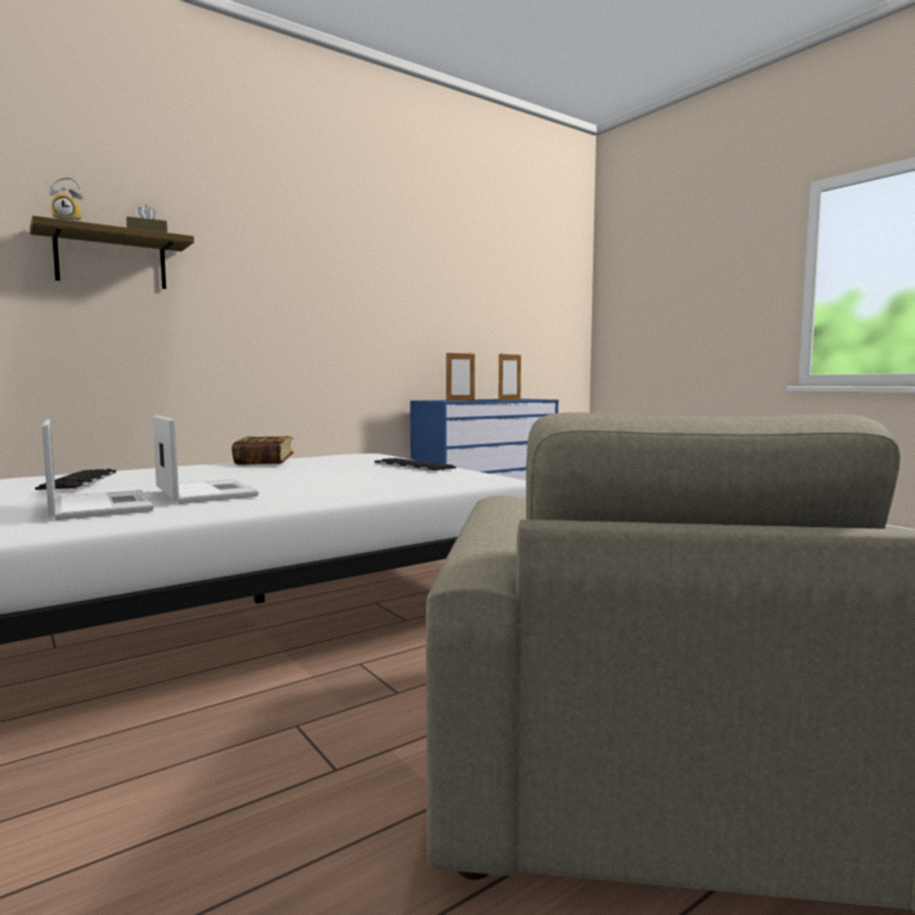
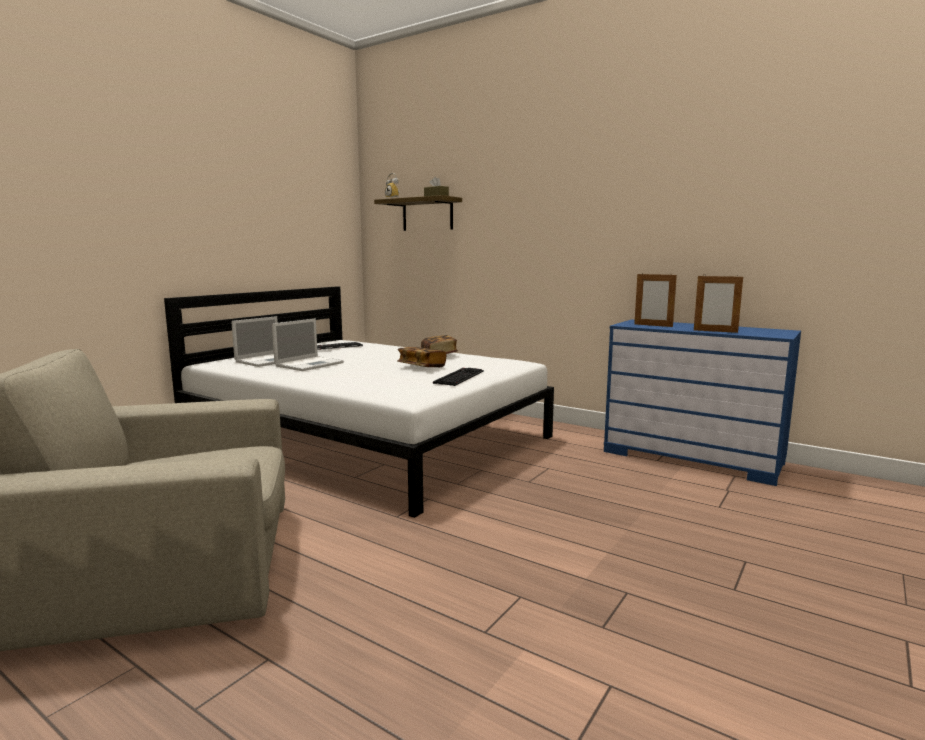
camera: 70 degrees right, 5 degrees up
none -> book [397,347,446,367]

